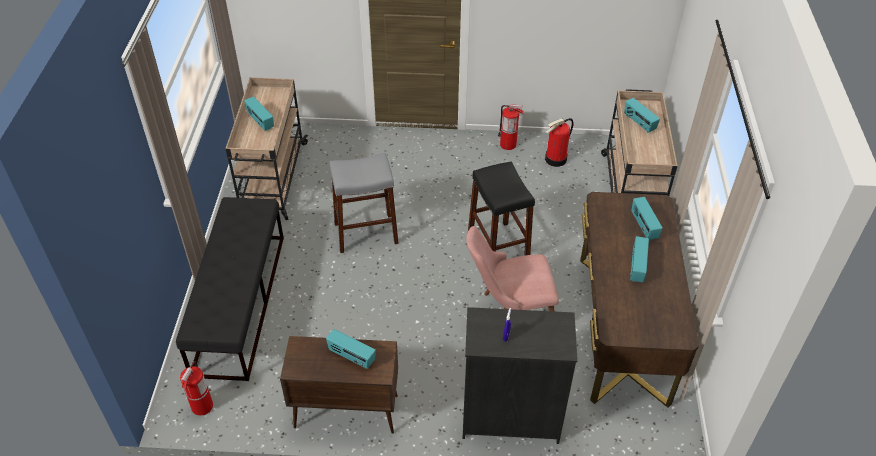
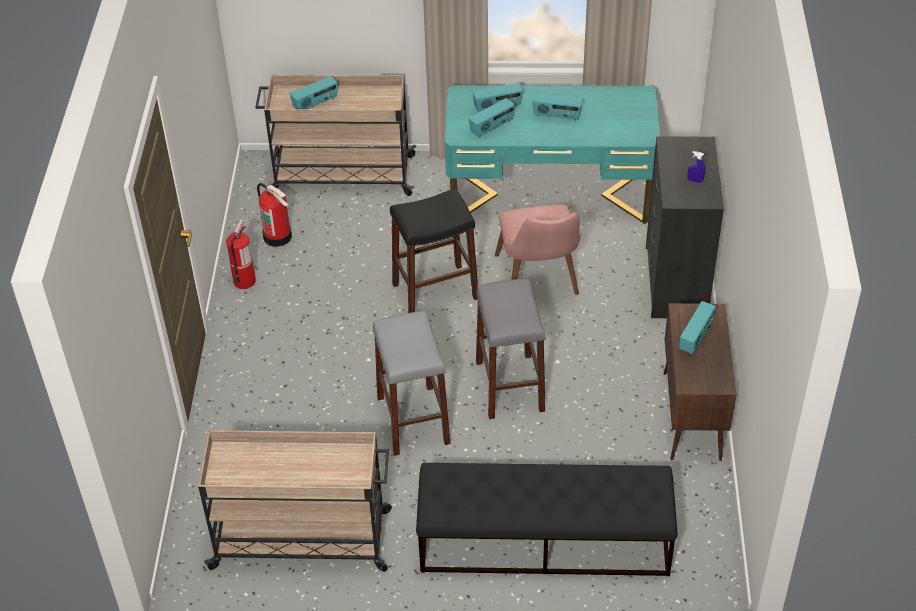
camera: 90 degrees left, 0 degrees up
fire extinguisher [180,361,213,416] -> none
radio [244,96,274,131] -> radio moved to [469,98,515,138]
brown desk [580,192,699,408] -> turquoise desk [445,85,660,224]
none -> grey stool [476,278,546,419]

